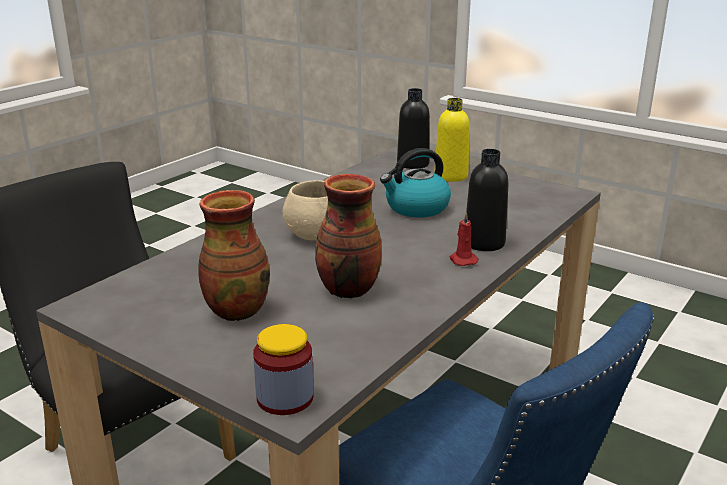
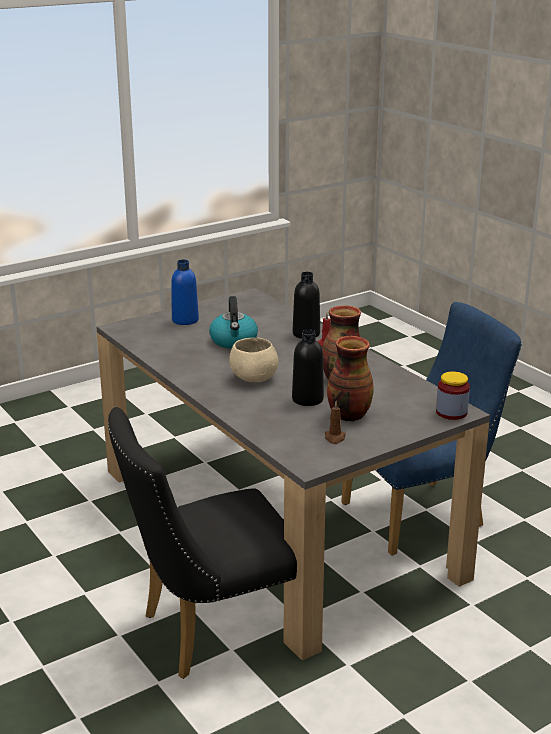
camera: 70 degrees left, 0 degrees up
black bottle [397,88,430,169] -> black bottle moved to [292,329,324,406]
yellow bottle [434,98,470,182] -> blue bottle [171,260,199,325]
none -> brown candle [325,401,346,444]

